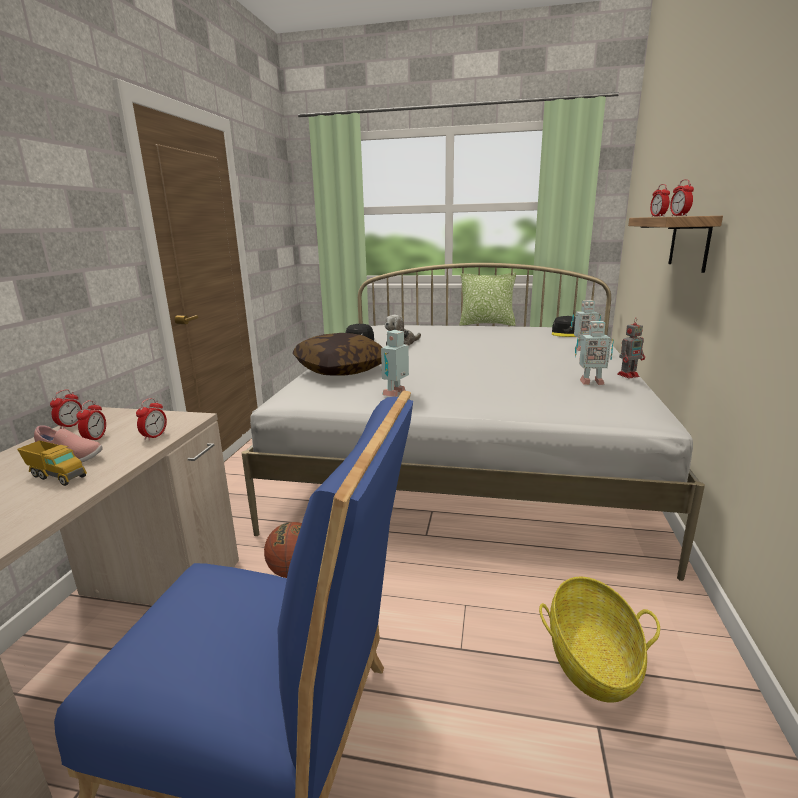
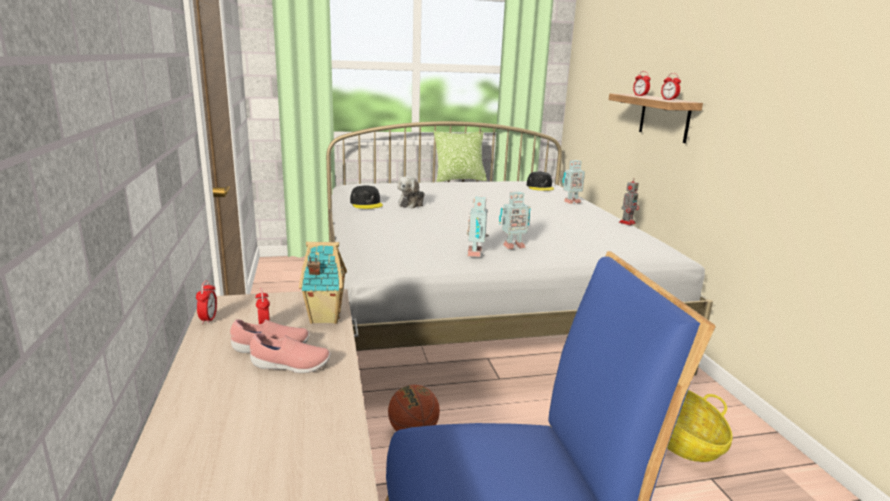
camera: 25 degrees left, 0 degrees up
toy truck [17,441,87,486] -> pink shoe [250,333,330,373]
alarm clock [136,398,167,441] -> toy house [299,242,347,324]
pillow [293,333,383,376] -> none
toy robot [575,321,614,385] -> toy robot moved to [499,191,531,249]

